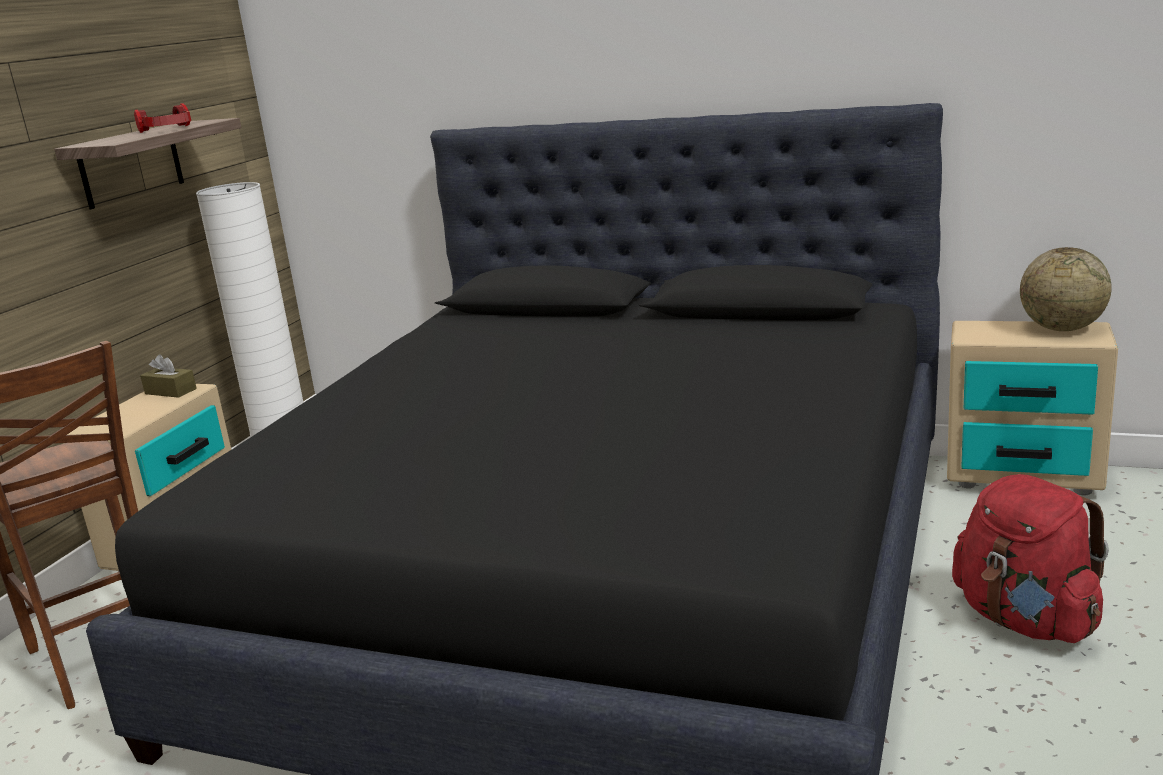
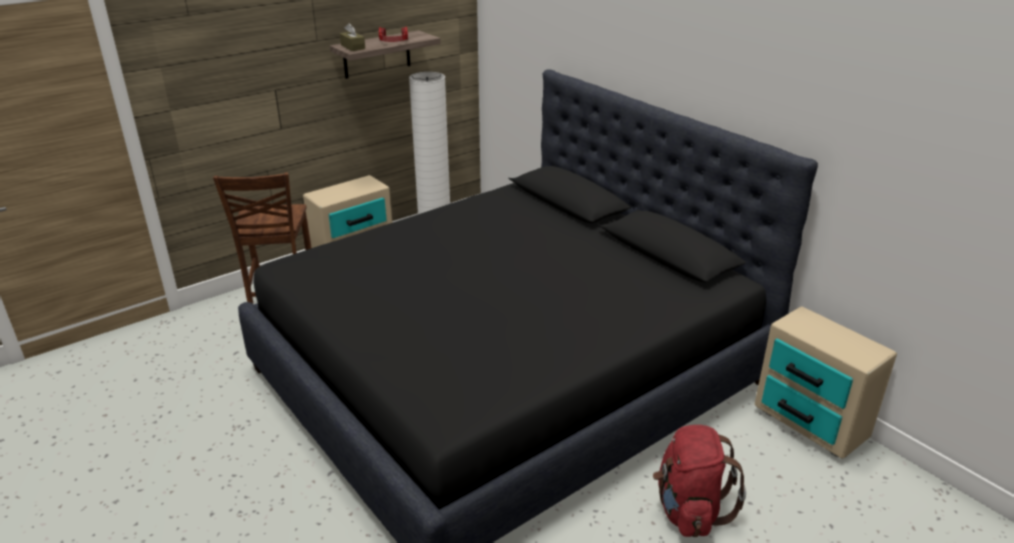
camera: 30 degrees right, 10 degrees up
brown tissue box [140,354,197,398] -> brown tissue box moved to [340,23,365,51]
globe [1020,247,1112,331] -> none

